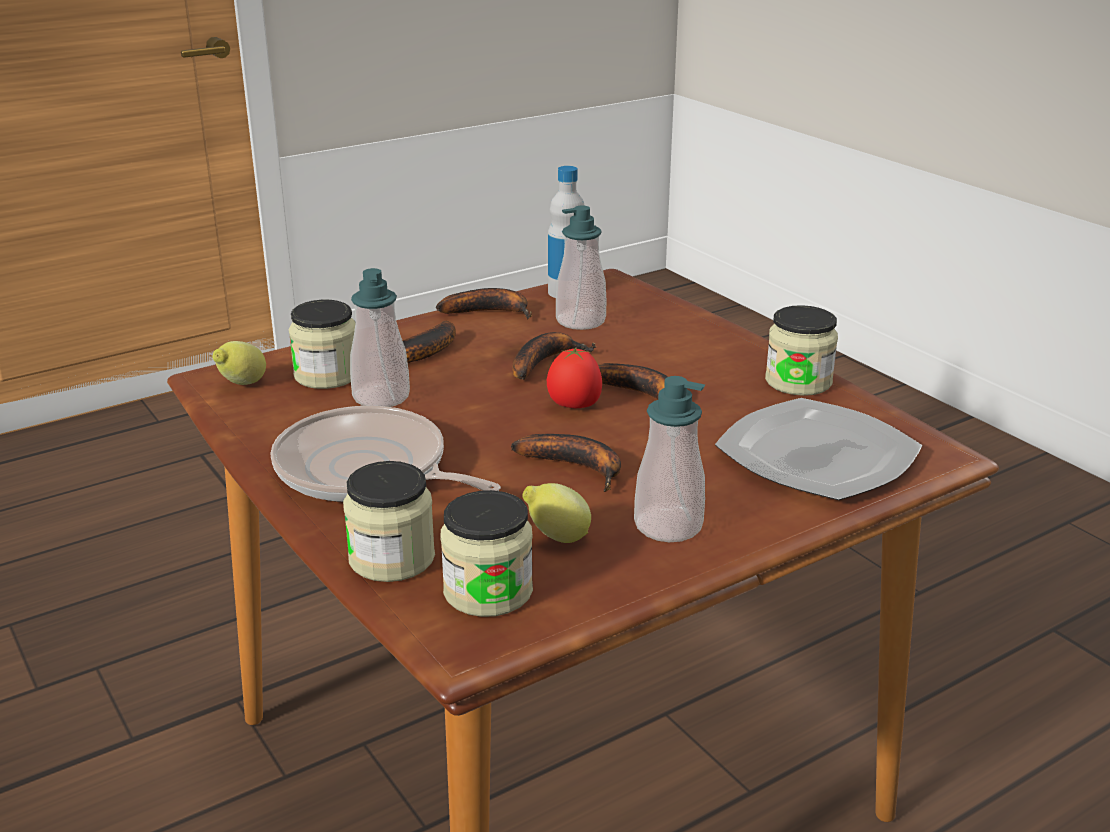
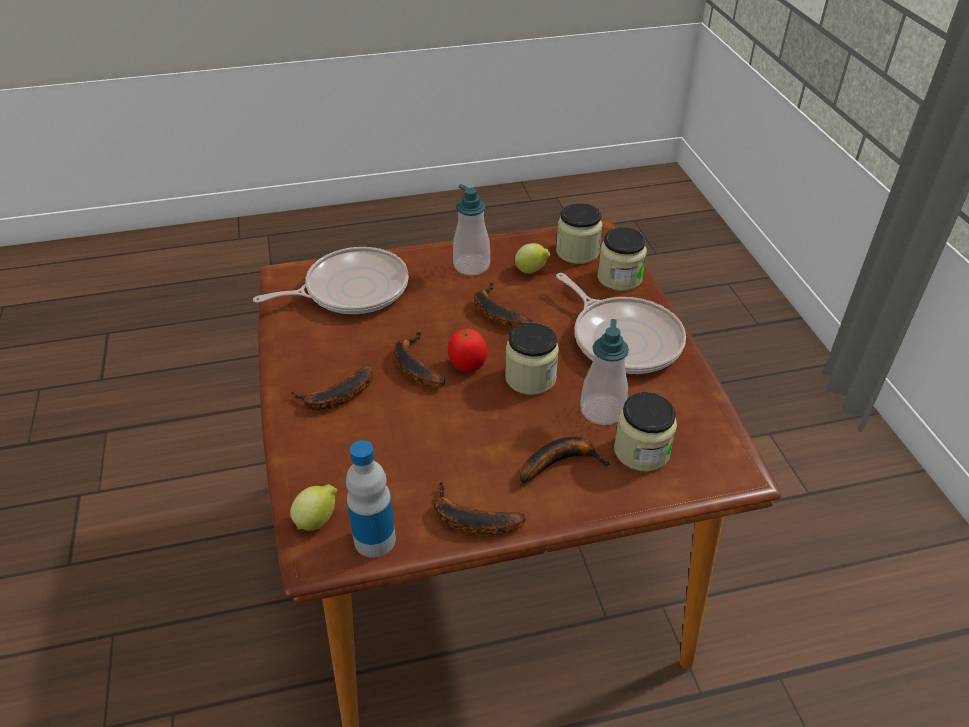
camera: 160 degrees left, 15 degrees up
lemon [212,341,266,385] -> lemon moved to [290,484,337,531]
banana [512,332,596,380] -> banana moved to [290,364,374,410]
soap dispenser [556,206,606,330] -> none
plate [715,398,922,500] -> frying pan [253,247,409,314]
jar [765,305,838,396] -> jar moved to [505,323,559,395]

